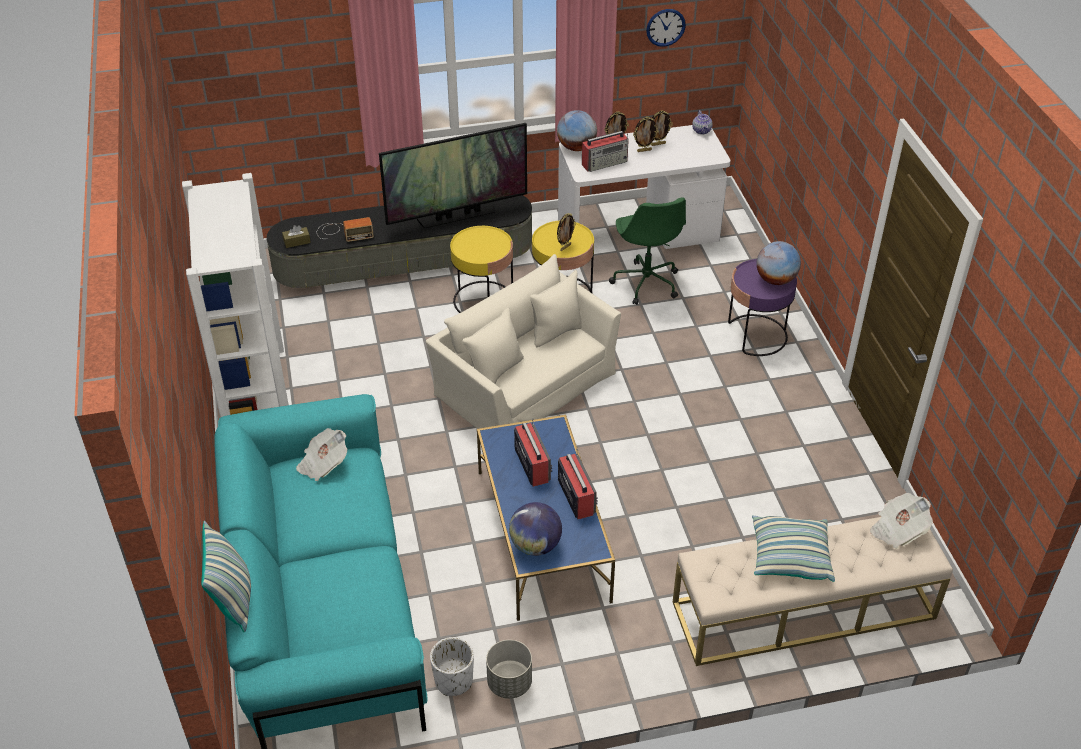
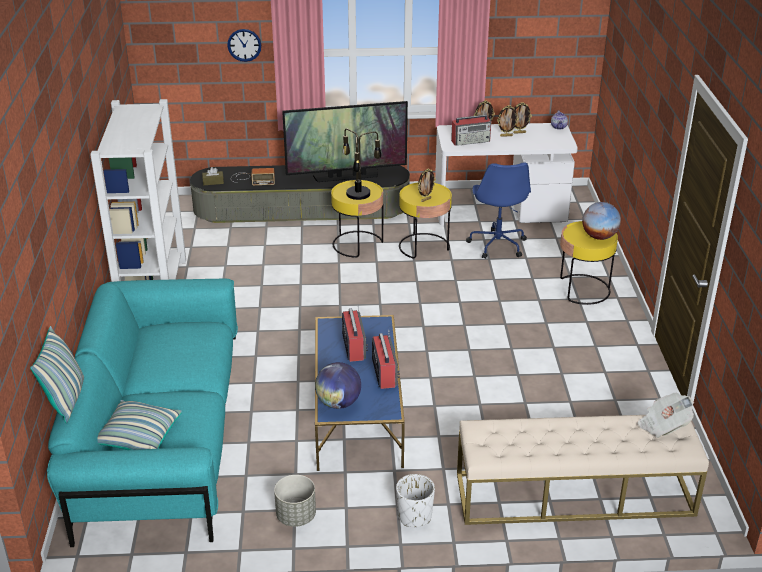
camera: 10 degrees right, 10 degrees down
newspaper [296,428,347,481] -> none
beige armchair [426,254,621,429] -> none
white planter [430,637,474,696] -> white planter moved to [396,474,435,527]
globe [557,110,597,151] -> none
green office chair [609,197,686,305] -> blue office chair [466,162,531,259]
wall clock [646,9,686,47] -> wall clock moved to [227,29,261,62]
purple side table [728,259,797,356] -> yellow side table [560,221,618,305]
pillow [752,515,835,582] -> pillow moved to [97,400,182,450]
none -> table lamp [343,128,381,200]

